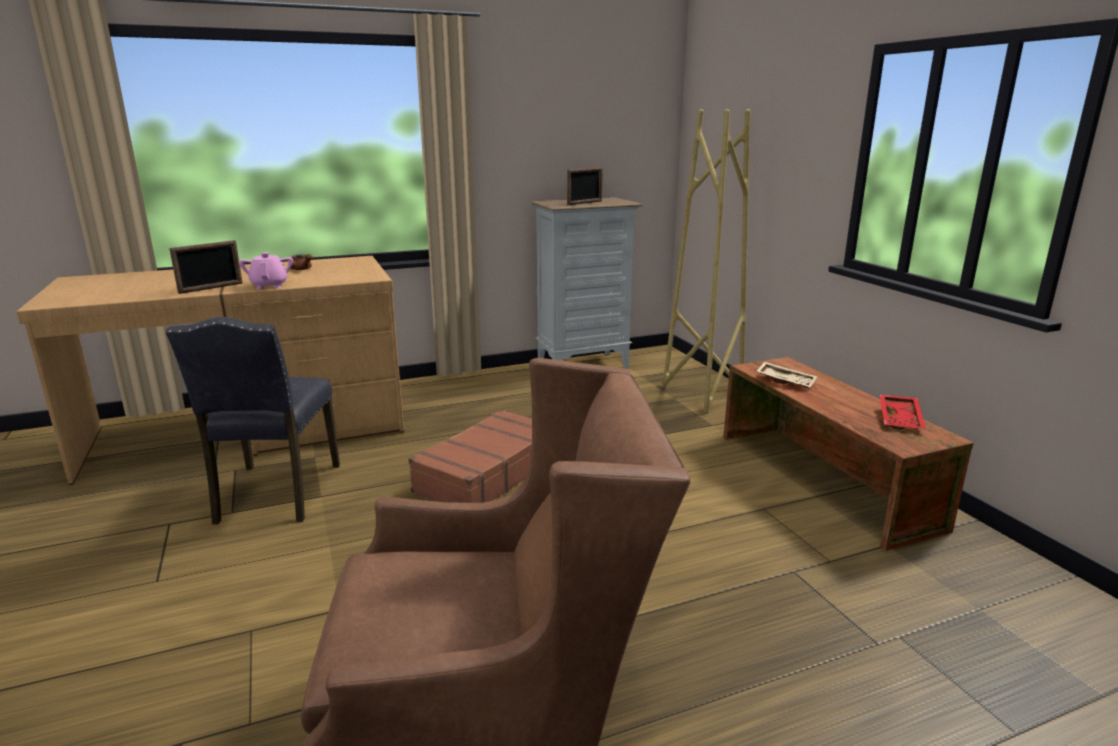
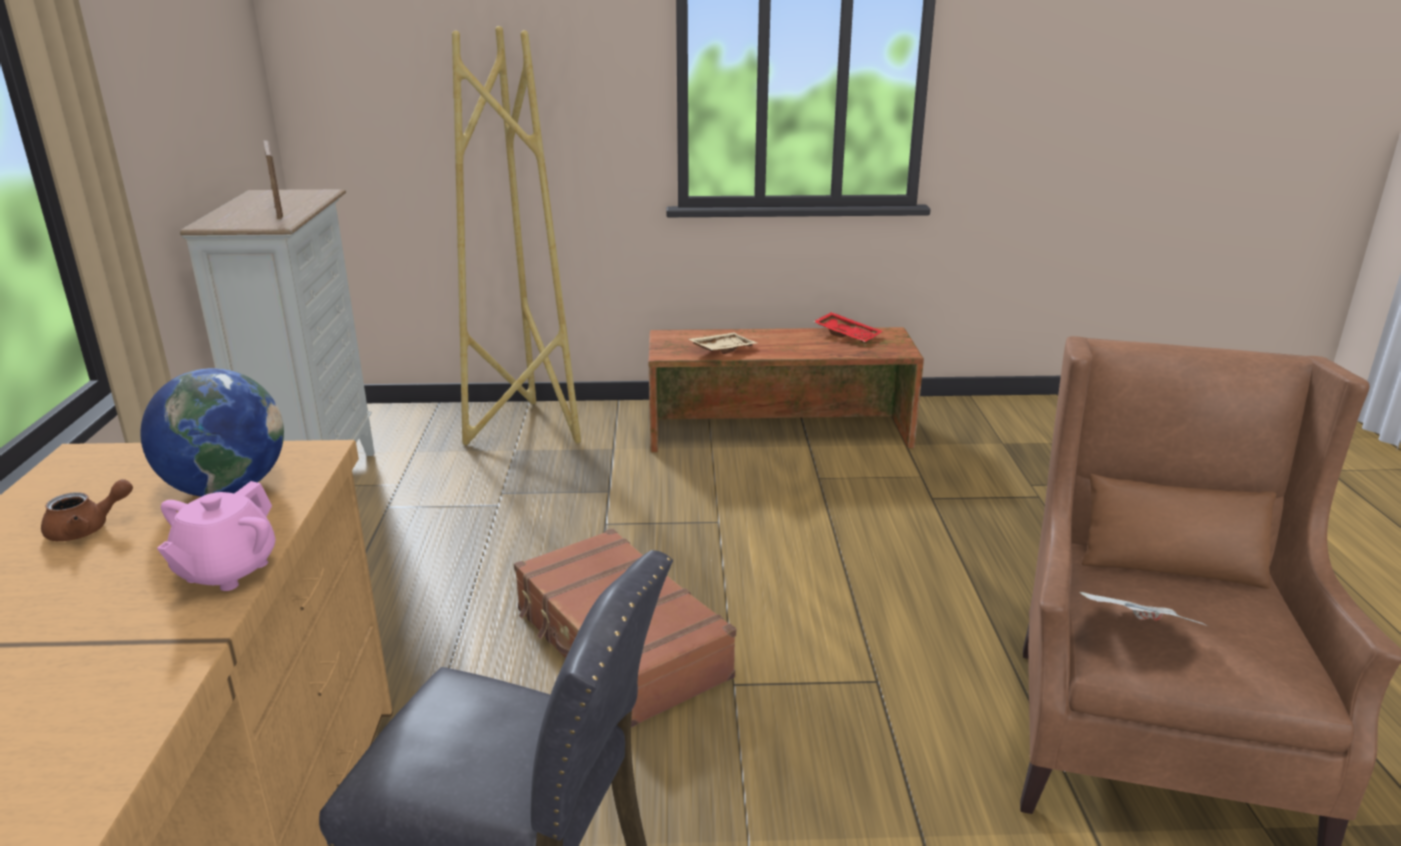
camera: 70 degrees left, 5 degrees up
picture frame [169,240,243,294] -> none
pink teapot [239,252,293,289] -> pink teapot turned 75 degrees counterclockwise [157,481,275,591]
none -> globe [140,368,284,497]
none -> newspaper [1080,592,1210,627]

